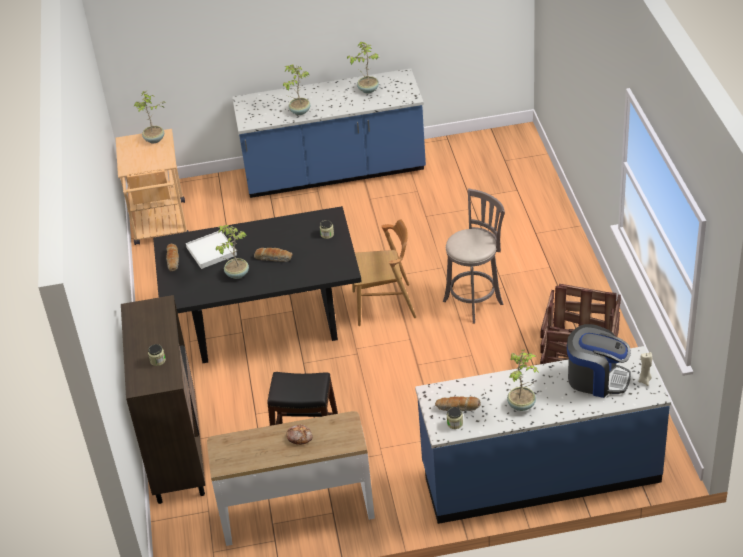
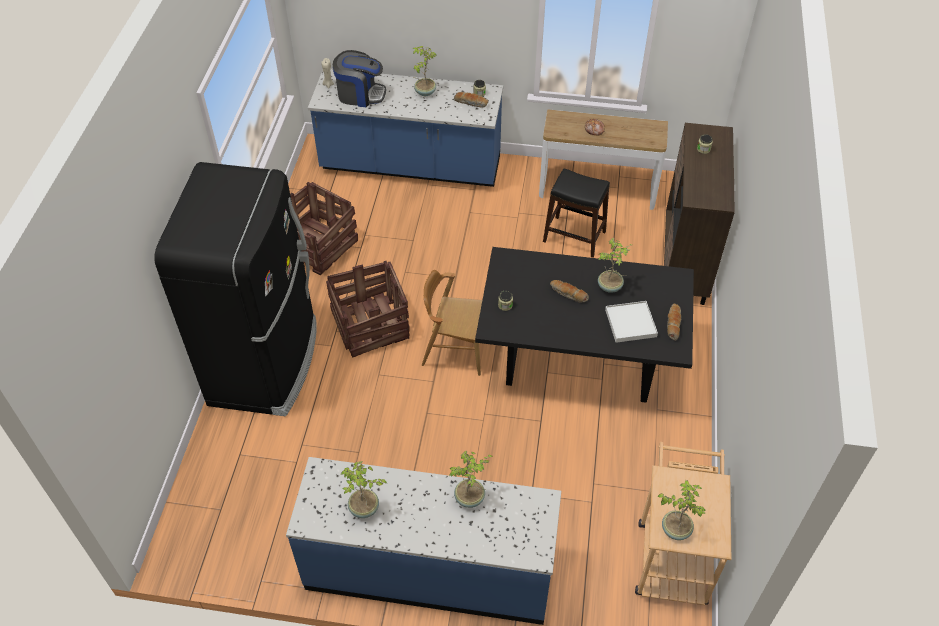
camera: 165 degrees left, 10 degrees up
grey stool [443,189,505,324] -> crate [326,261,410,358]
coffee machine [567,324,631,398] -> coffee machine turned 150 degrees clockwise [333,50,386,107]
none -> black fridge [155,162,317,416]

